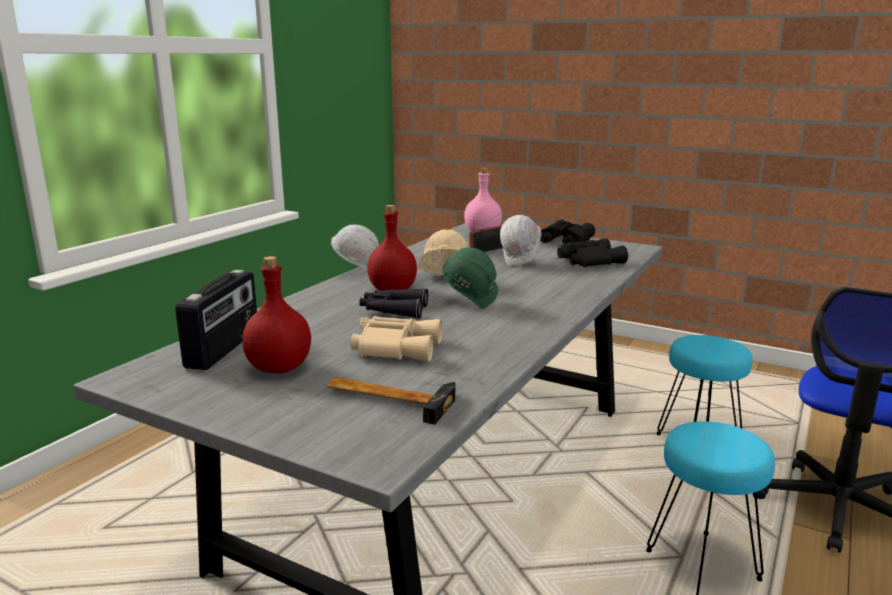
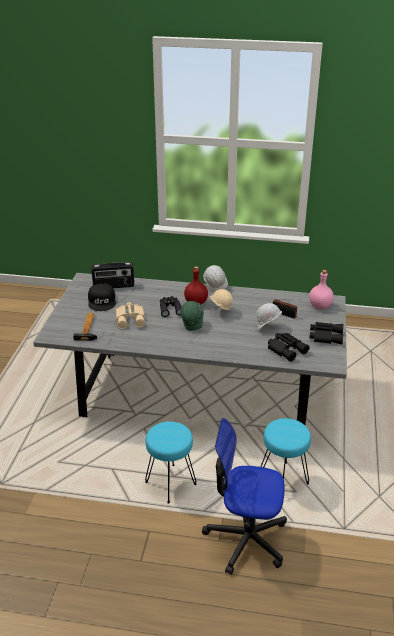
camera: 70 degrees right, 15 degrees up
red bottle [242,256,311,373] -> black cap [88,283,116,311]

